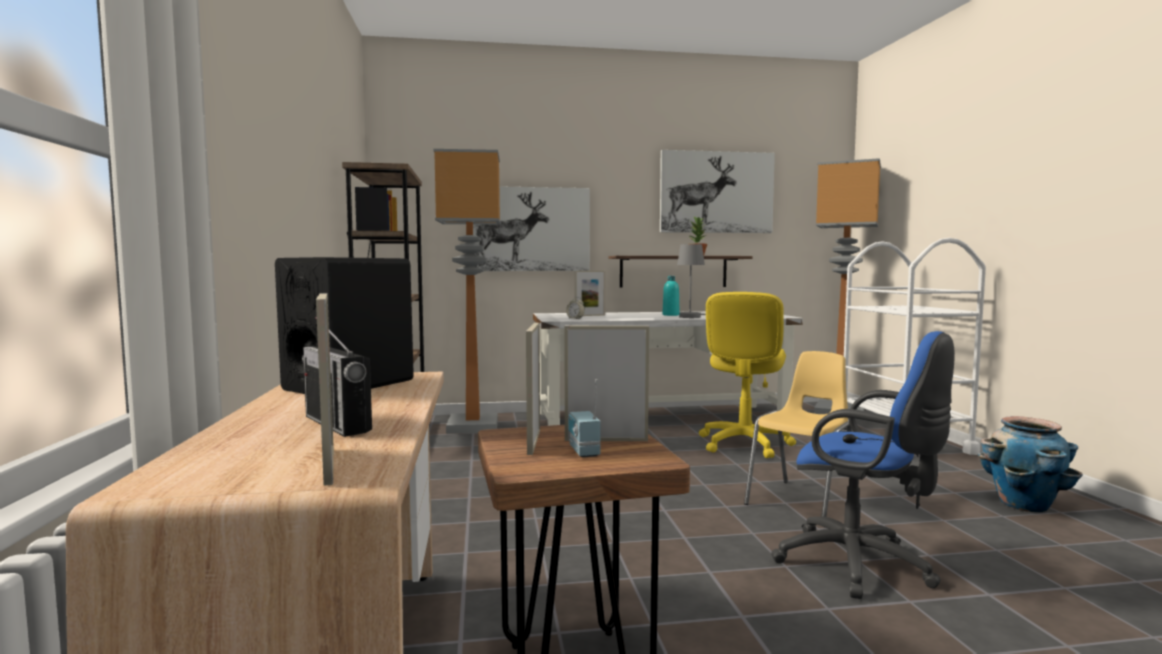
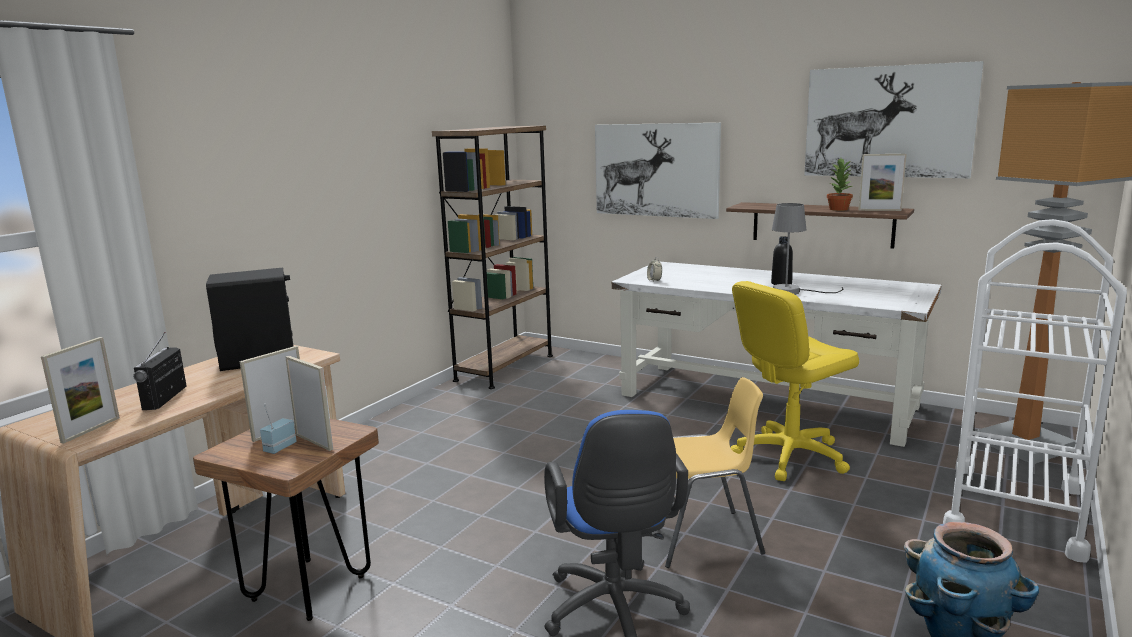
camera: 40 degrees right, 10 degrees up
floor lamp [434,149,501,434] -> none
picture frame [575,271,605,316] -> picture frame moved to [858,154,907,211]
turquoise bottle [662,276,679,316] -> black bottle [771,236,793,285]

